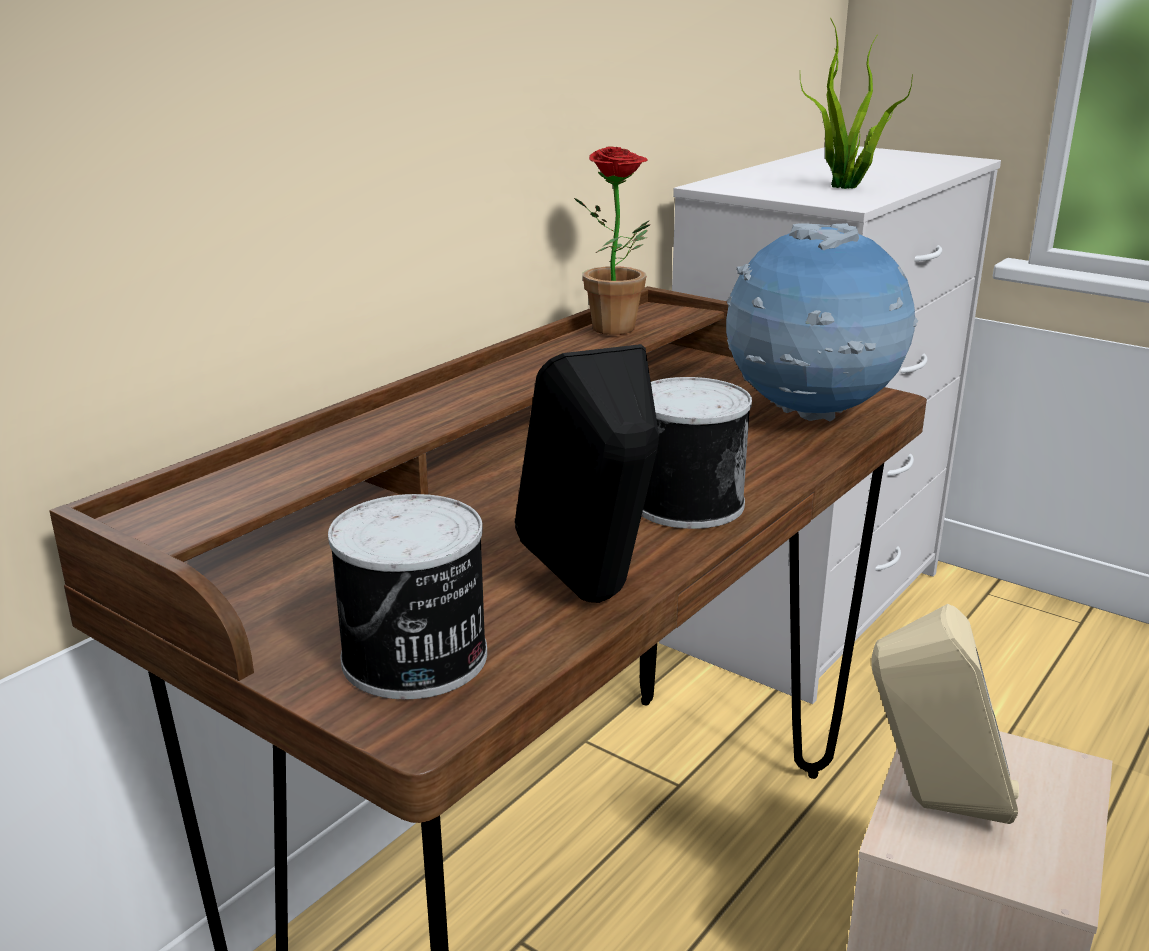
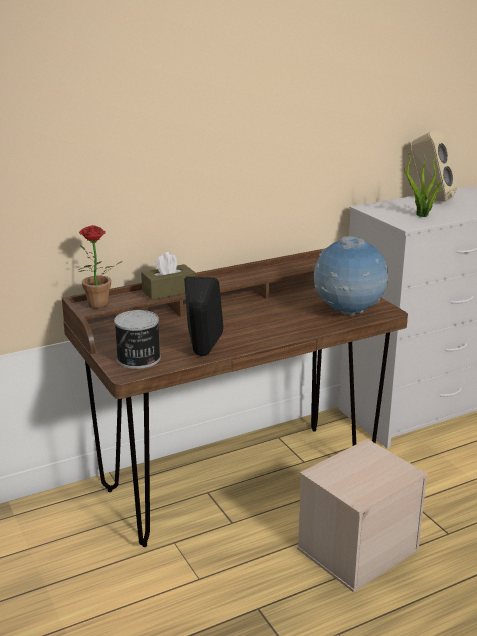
camera: 25 degrees right, 0 degrees up
potted plant [573,146,650,335] -> potted plant moved to [79,225,122,308]
can [642,377,752,529] -> none
beige speaker [871,604,1019,824] -> beige speaker moved to [411,130,457,201]
none -> brown tissue box [141,252,195,300]

